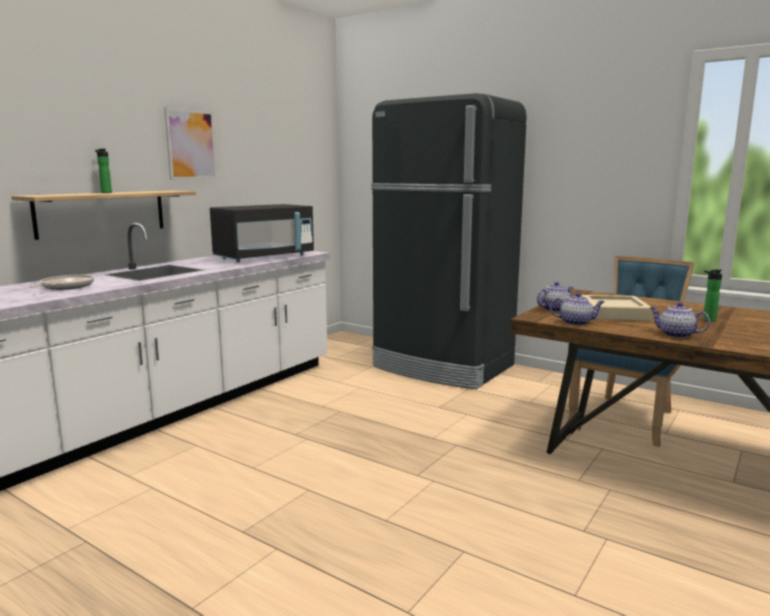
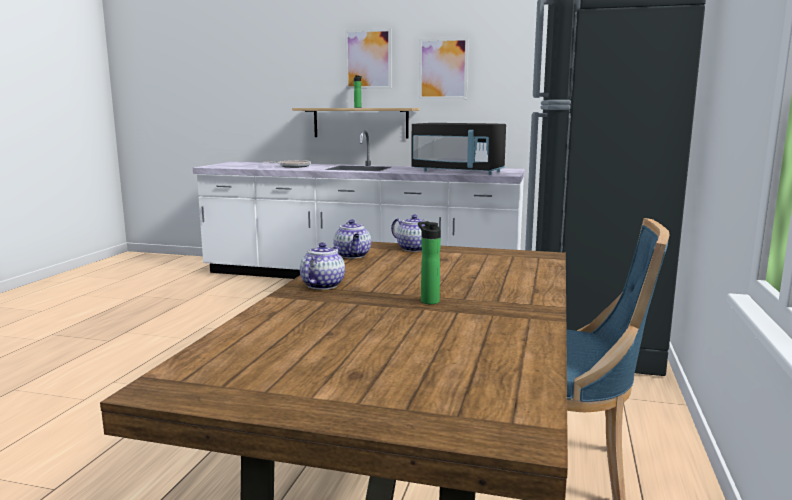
camera: 70 degrees right, 0 degrees up
beige tray [581,295,652,321] -> none
none -> picture [345,28,391,89]

